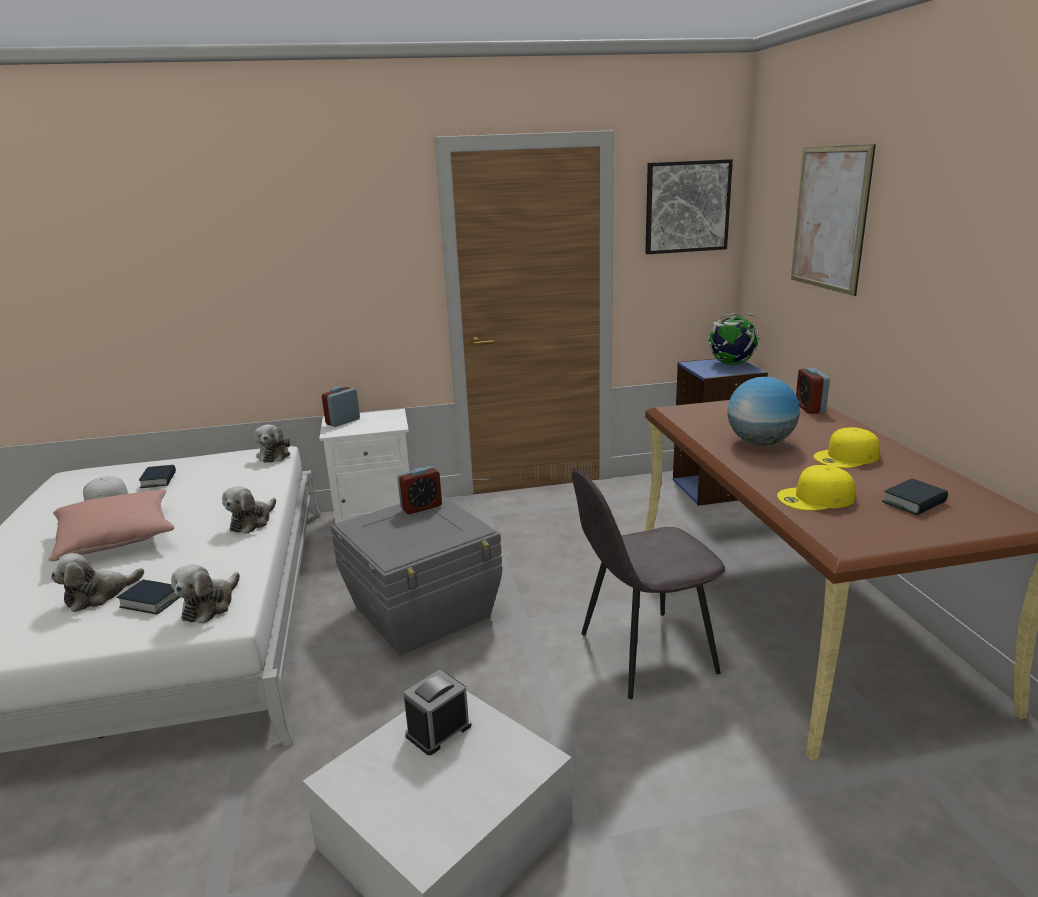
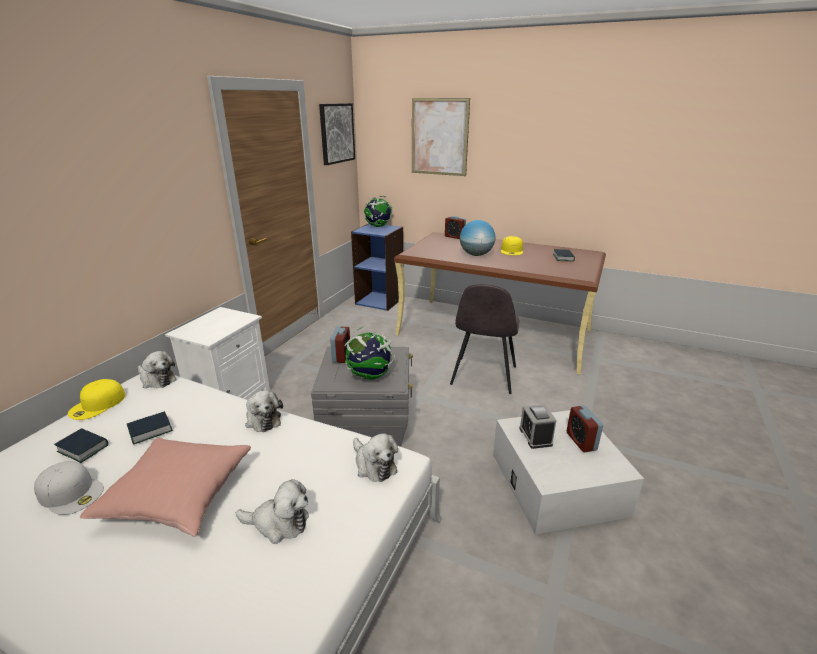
camera: 55 degrees left, 5 degrees up
plush toy [51,553,144,612] -> plush toy turned 75 degrees counterclockwise [236,479,309,544]
book [117,580,180,615] -> book moved to [127,411,173,444]
alarm clock [322,386,360,427] -> alarm clock moved to [567,405,603,453]
yellow cap [777,465,856,511] -> yellow cap moved to [68,379,125,420]
none -> globe [344,326,395,380]

